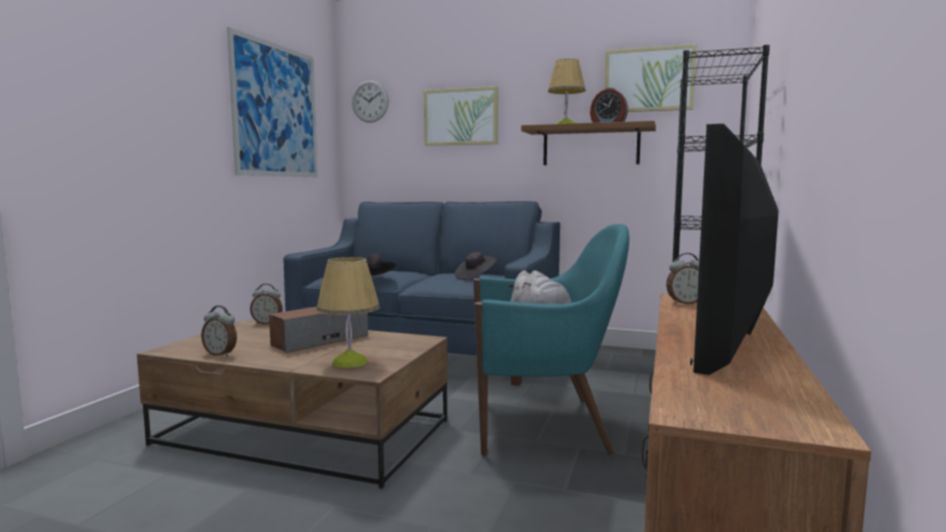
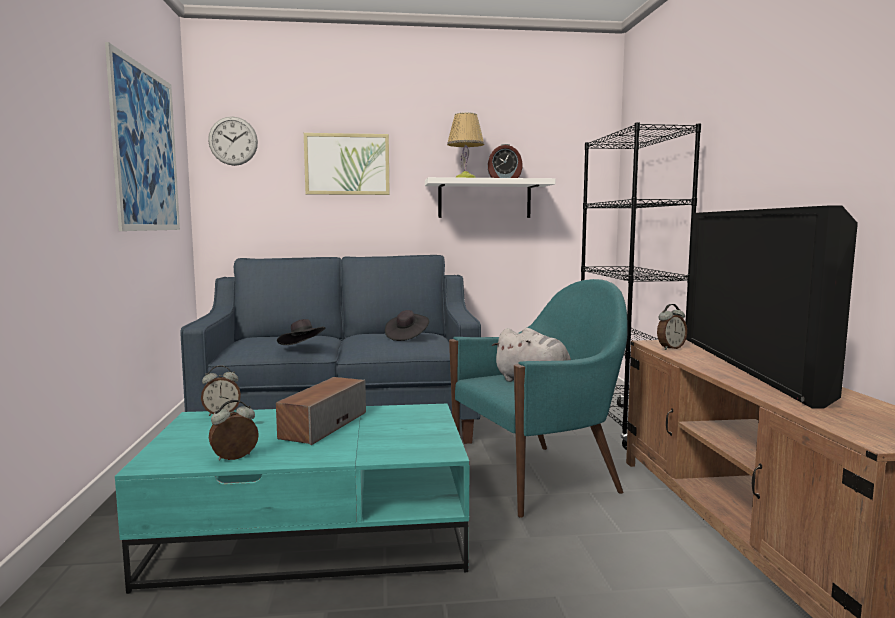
camera: 25 degrees left, 0 degrees up
brown coffee table [137,319,448,489] -> turquoise coffee table [115,404,469,594]
alarm clock [201,305,237,357] -> alarm clock turned 150 degrees clockwise [209,400,259,460]
table lamp [316,257,380,368] -> none
brown shelf [521,121,656,165] -> white shelf [425,177,556,218]
picture [605,44,697,112] -> none

